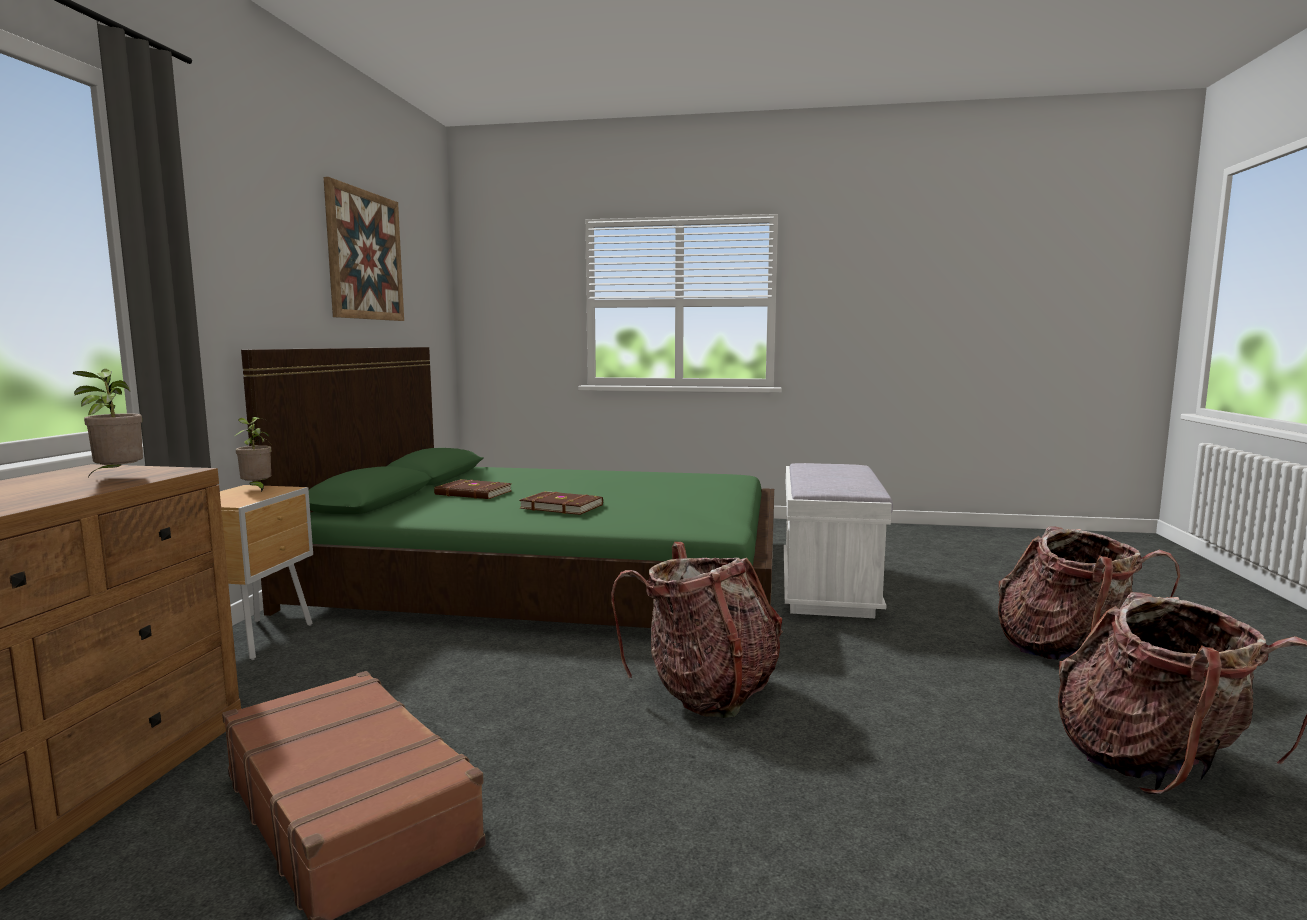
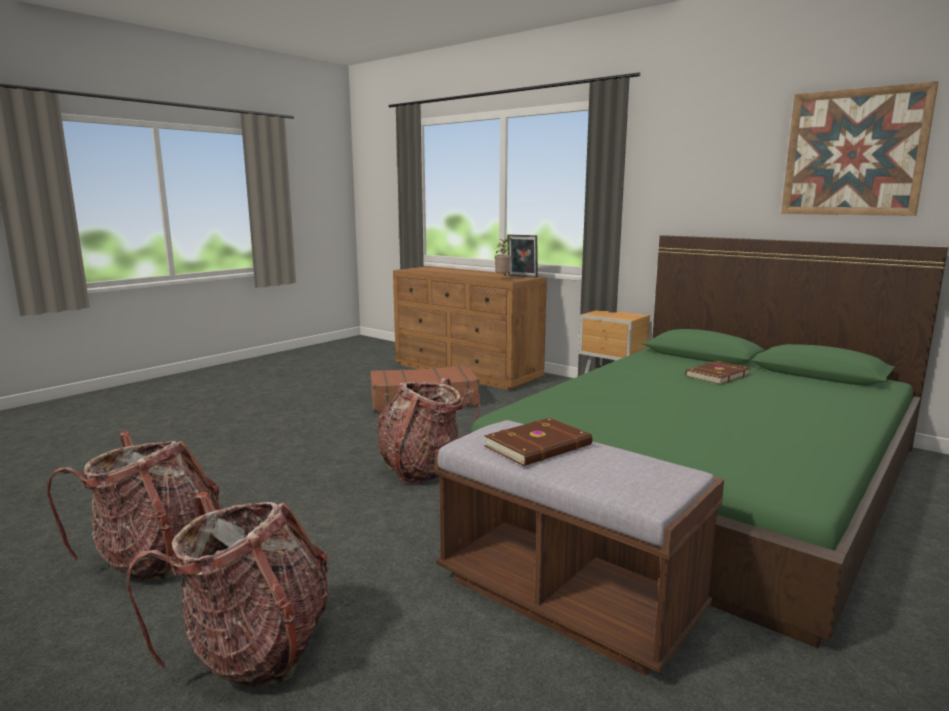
camera: 120 degrees right, 5 degrees up
potted plant [235,417,271,492] -> none
brown book [519,491,603,515] -> brown book moved to [484,418,593,466]
white bench [784,463,893,618] -> brown bench [434,420,724,675]
none -> picture frame [507,234,538,278]

